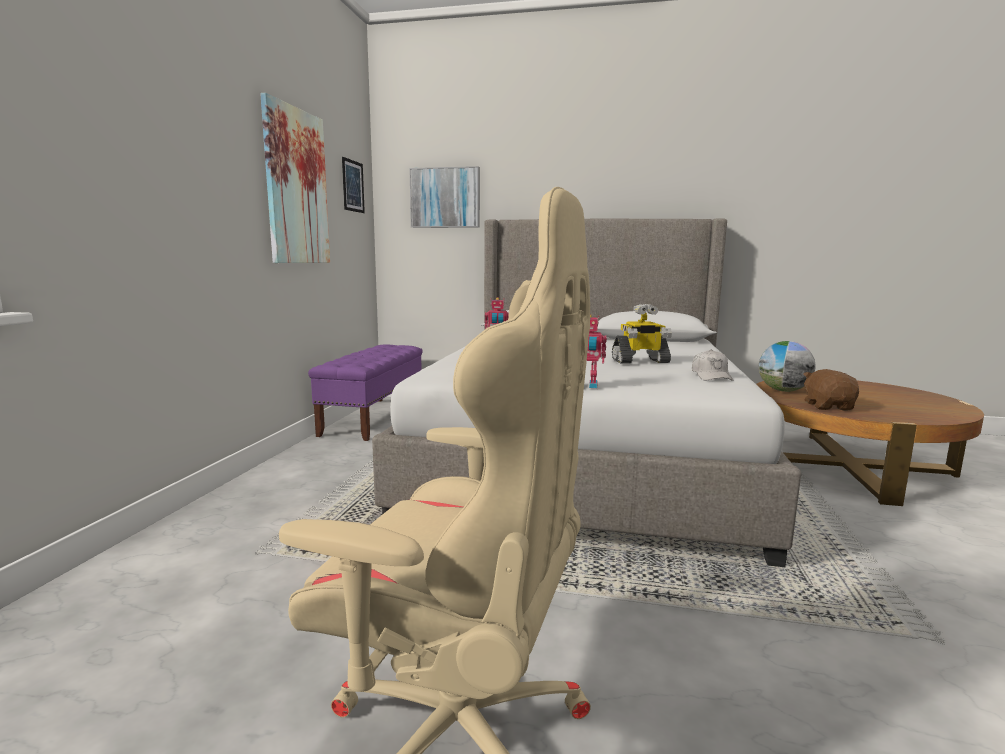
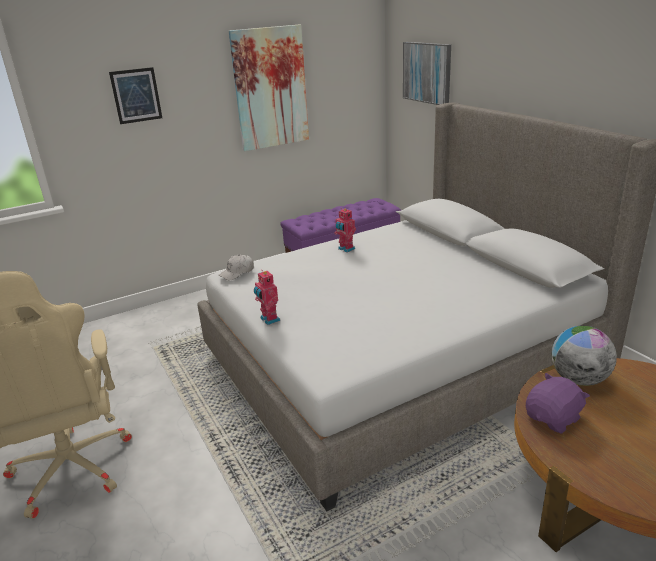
camera: 50 degrees right, 15 degrees up
picture [342,157,365,213] -> picture moved to [109,67,162,124]
toy robot [612,304,672,363] -> none
white cap [692,350,733,381] -> white cap moved to [219,254,254,280]
brown plush toy [804,369,859,410] -> purple plush toy [526,373,590,434]

